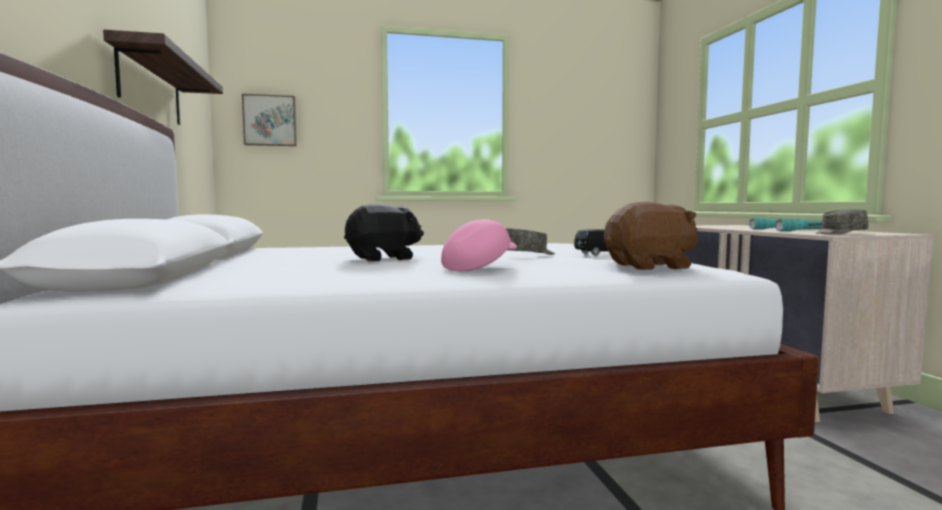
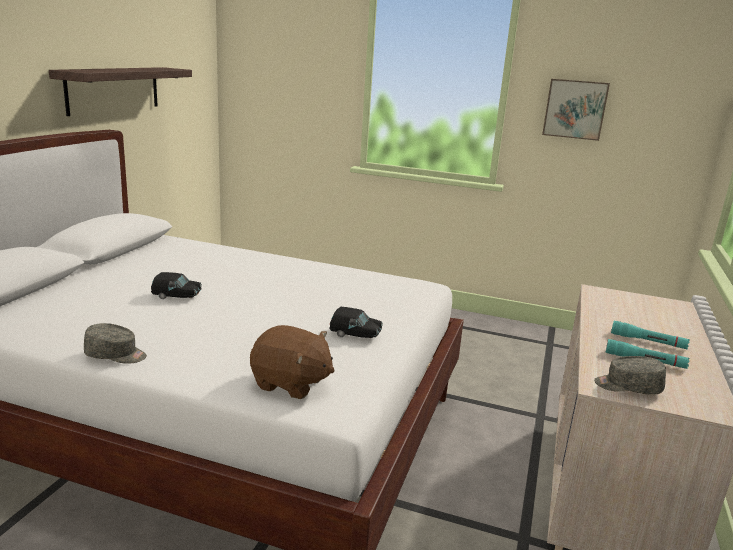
camera: 30 degrees right, 15 degrees up
picture [242,94,297,146] -> picture moved to [542,79,610,141]
black plush toy [344,204,424,262] -> black toy car [151,272,202,299]
pink cap [441,219,517,271] -> none
grey cap [505,228,555,255] -> grey cap moved to [84,323,147,364]

